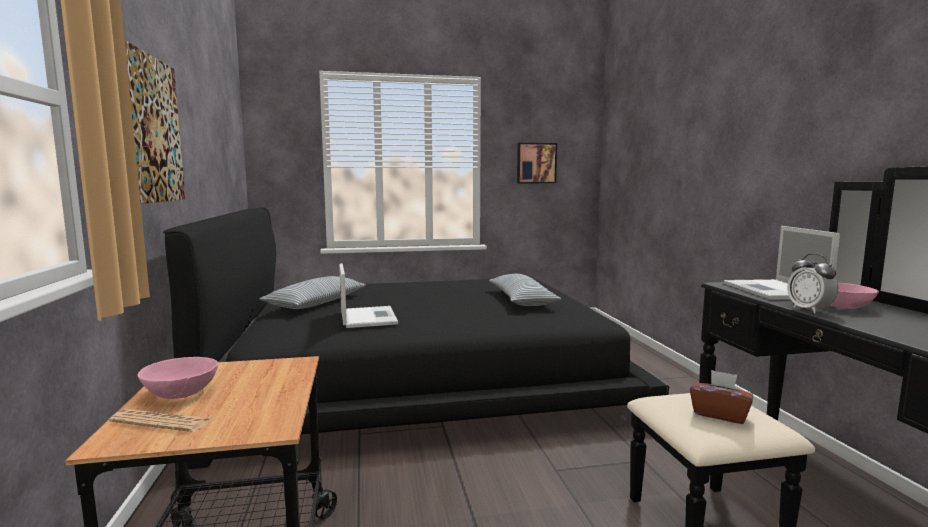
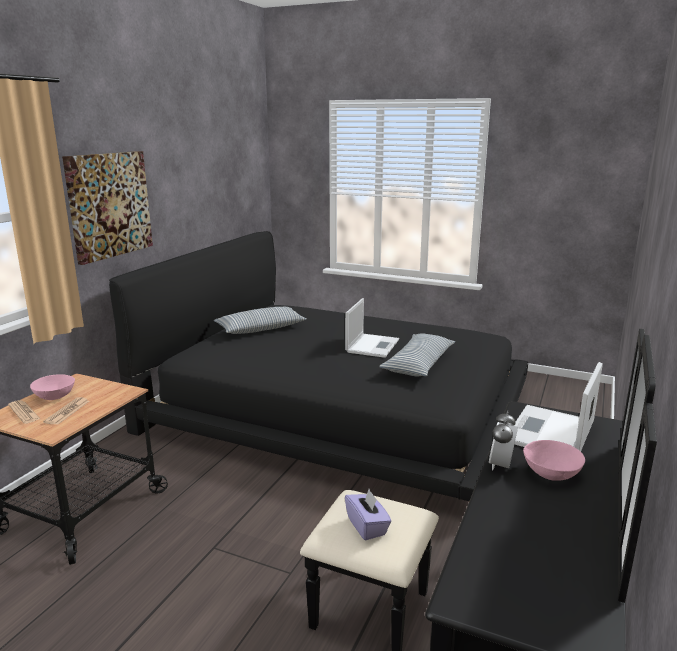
camera: 35 degrees right, 10 degrees up
laptop [339,263,399,328] -> laptop moved to [345,298,399,358]
picture [517,143,557,183] -> none
brown tissue box [690,370,753,424] -> purple tissue box [345,489,392,541]
none -> newspaper [43,397,89,425]

